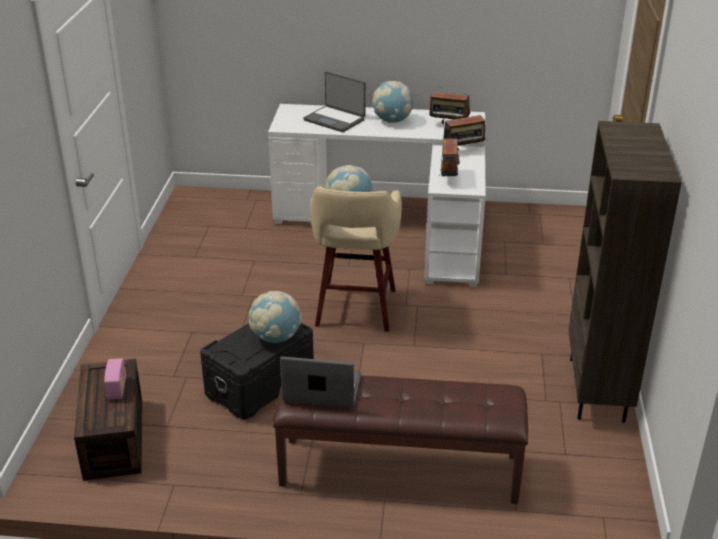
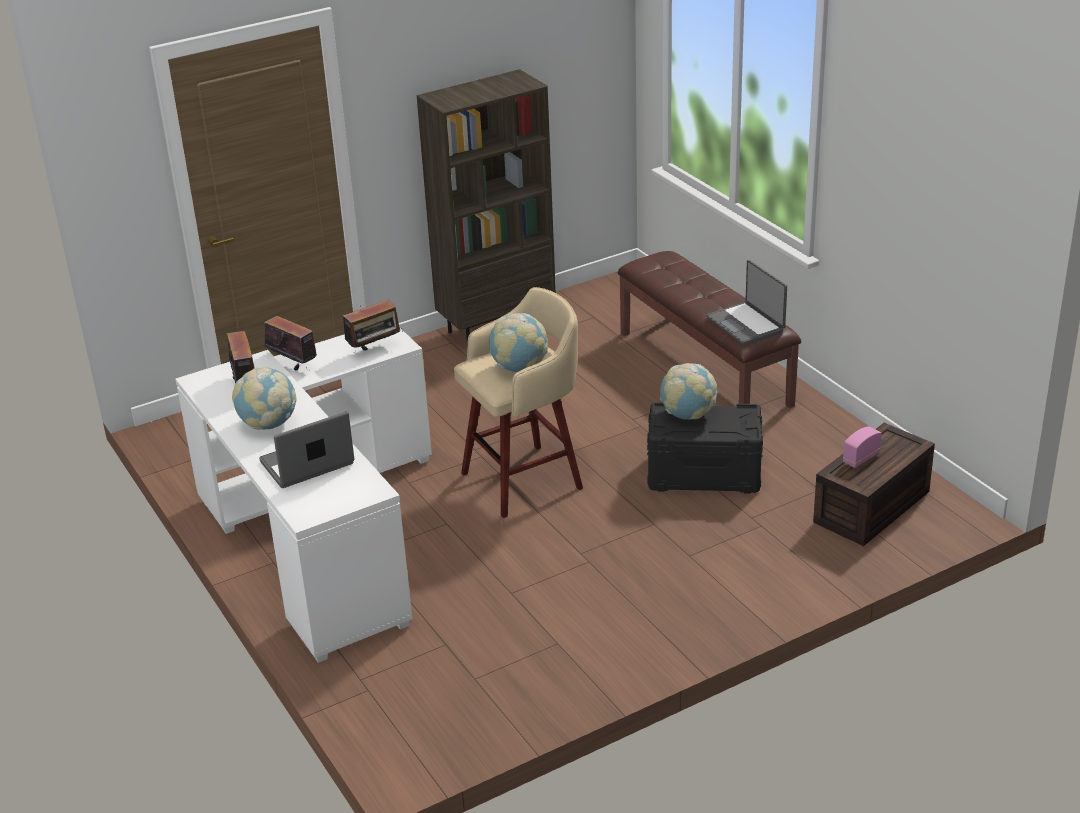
camera: 125 degrees left, 0 degrees up
laptop [303,71,366,132] -> laptop turned 120 degrees counterclockwise [259,412,354,488]

